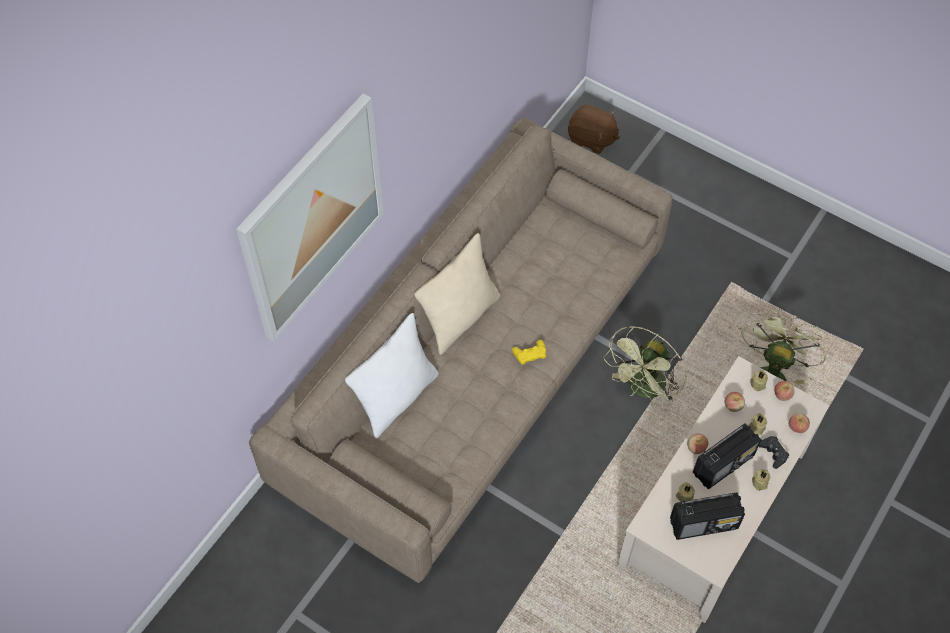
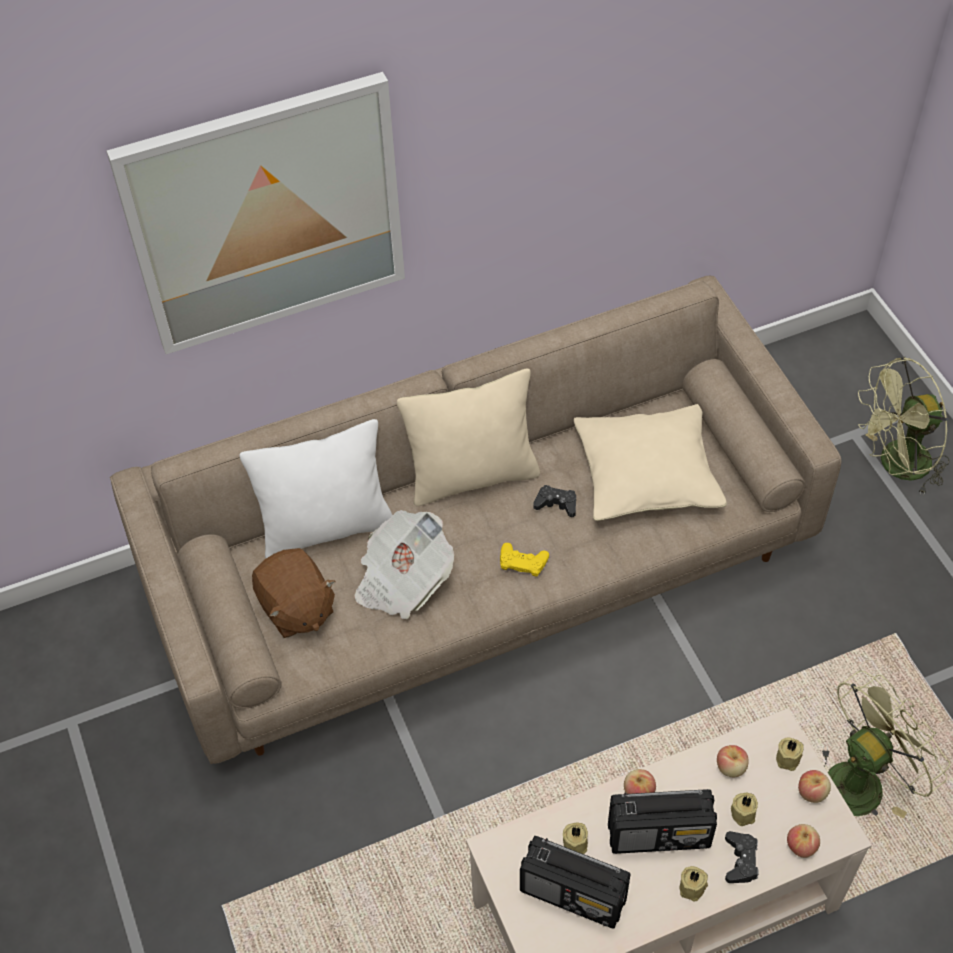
camera: 35 degrees right, 5 degrees down
brown plush toy [568,105,620,154] -> brown plush toy moved to [252,548,336,638]
green fan [603,325,687,405] -> green fan moved to [858,357,950,496]
none -> newspaper [354,510,454,619]
none -> black game controller [533,485,576,517]
none -> beige pillow [574,404,727,521]

